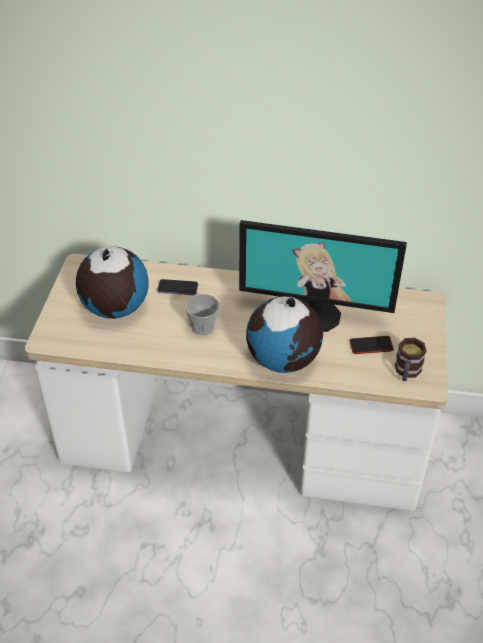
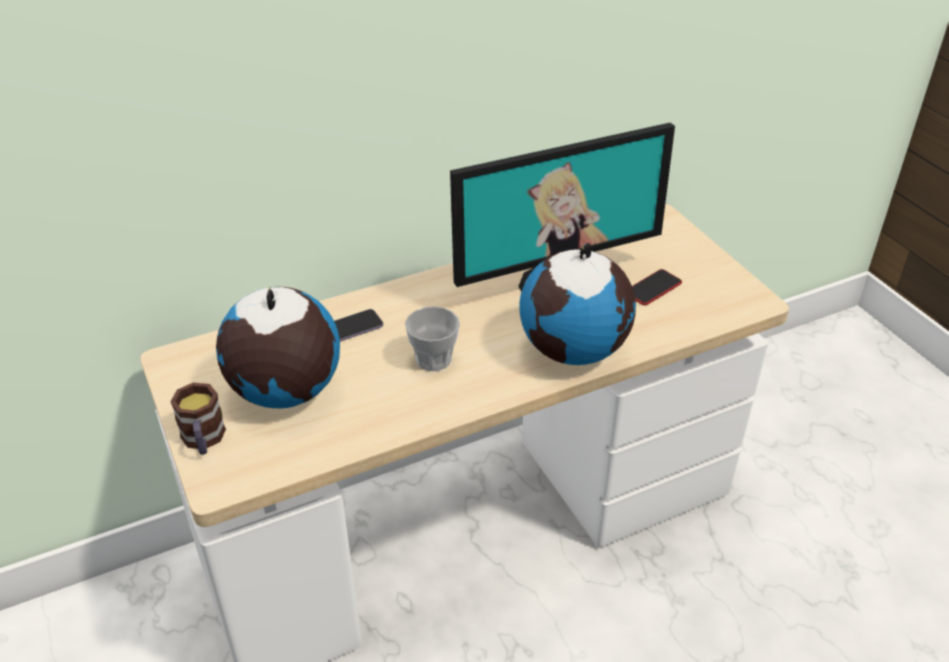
camera: 35 degrees left, 5 degrees down
mug [395,338,427,381] -> mug moved to [171,382,226,454]

